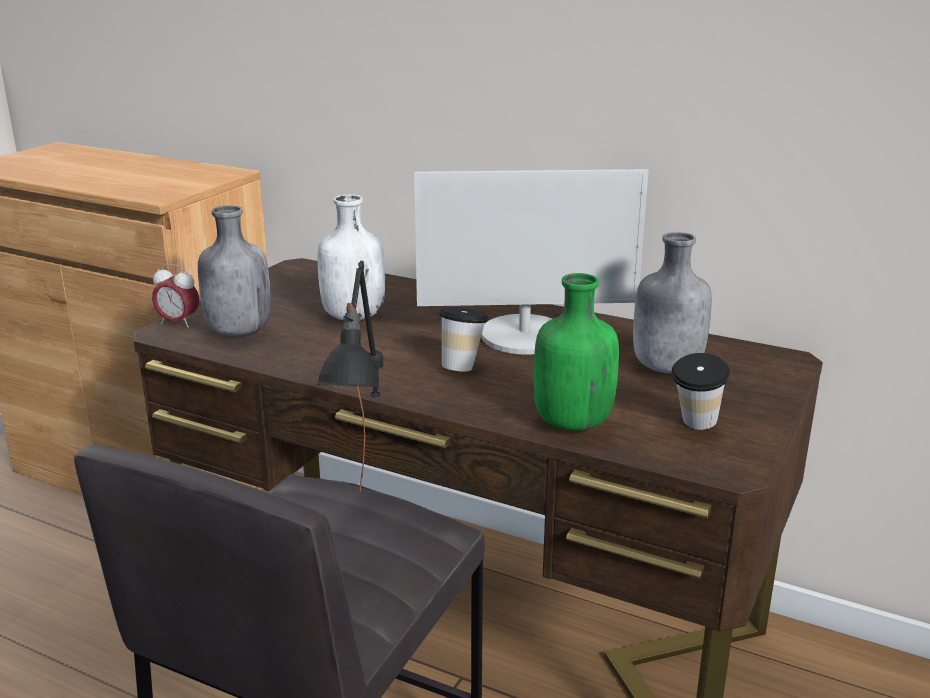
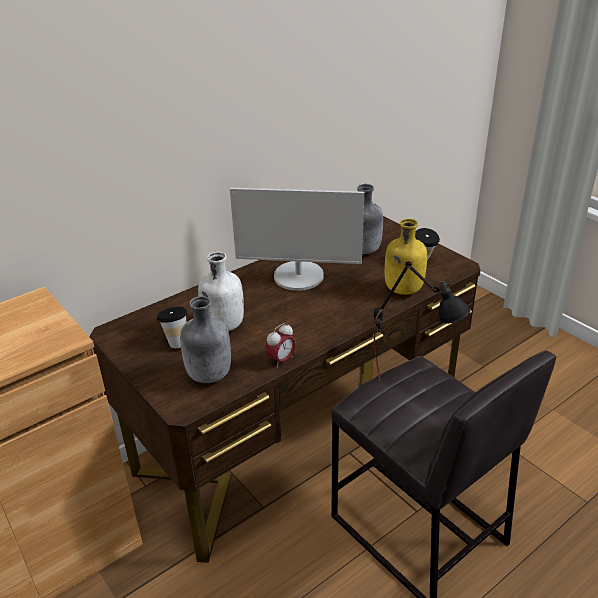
camera: 65 degrees left, 10 degrees up
alarm clock [152,264,199,328] -> alarm clock moved to [265,323,296,368]
monitor [414,169,649,355] -> monitor turned 75 degrees clockwise [230,188,364,291]
cup [439,307,489,371] -> cup moved to [157,307,187,348]
green bottle [534,273,619,431] -> yellow bottle [385,219,427,295]

